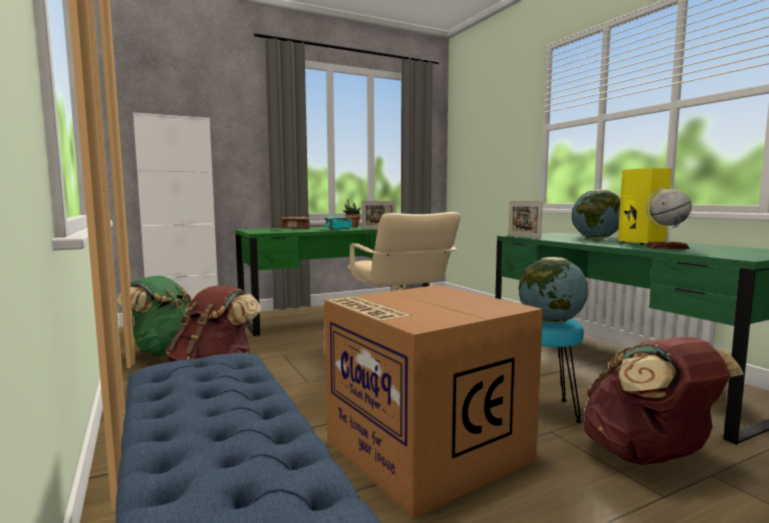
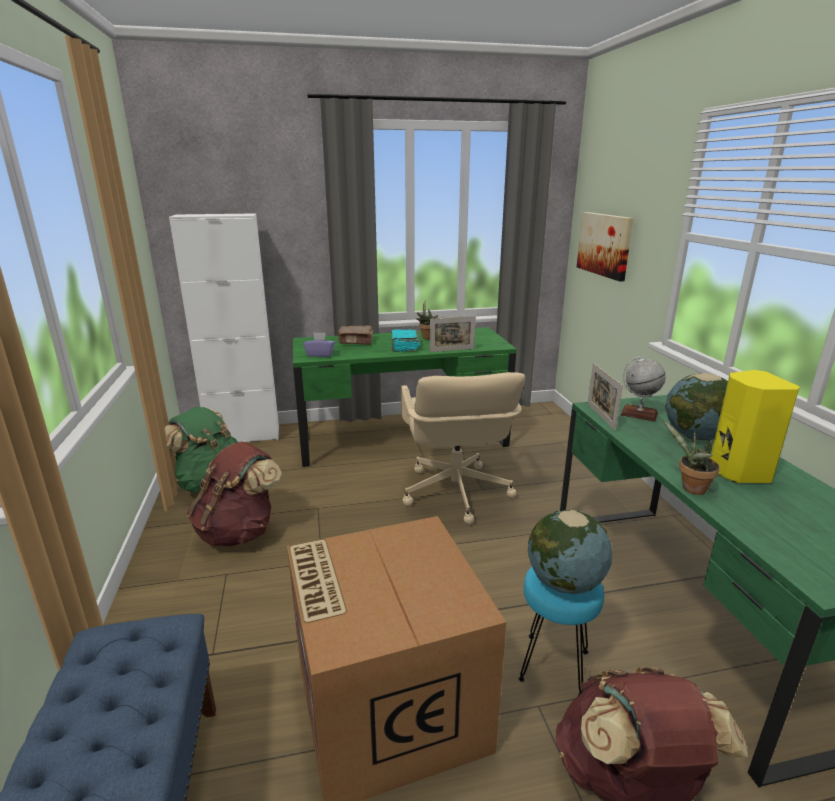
camera: 15 degrees right, 15 degrees up
globe [645,187,692,249] -> globe moved to [620,356,666,422]
none -> purple tissue box [303,333,335,357]
none -> picture [577,212,634,281]
none -> potted plant [663,420,720,495]

